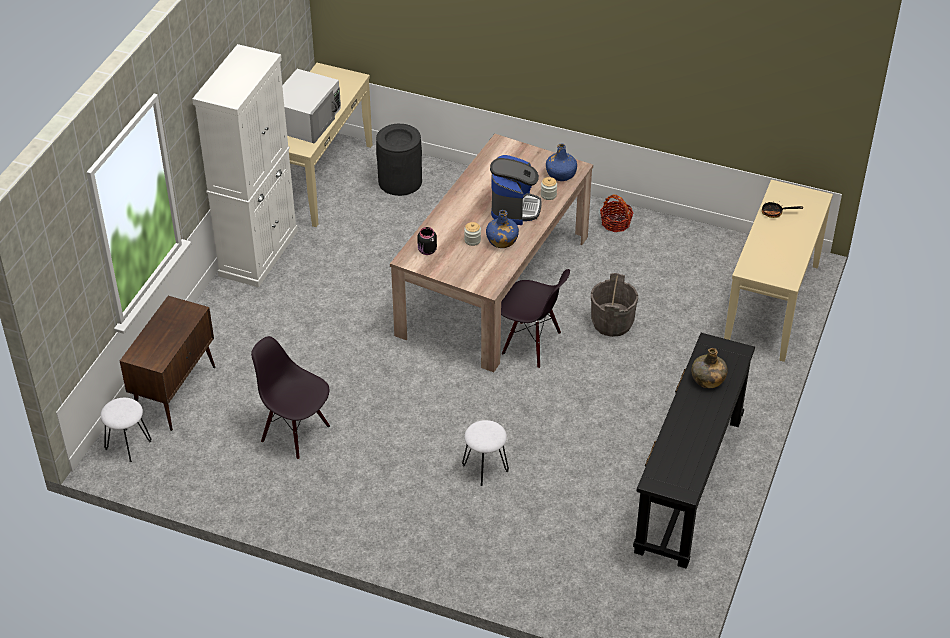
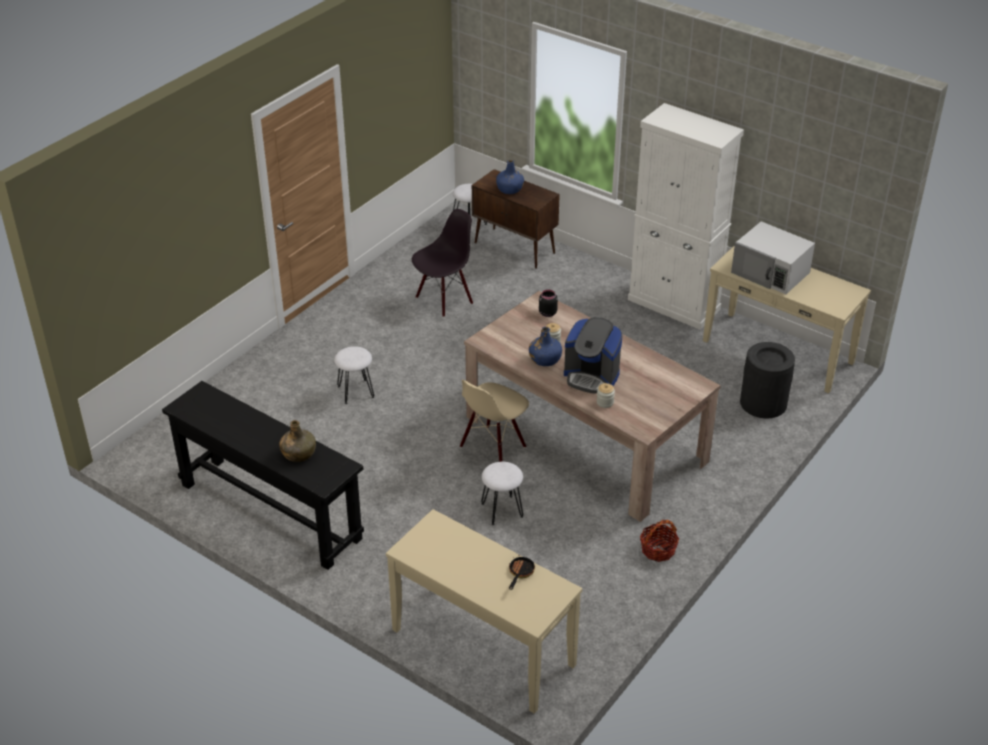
camera: 105 degrees right, 5 degrees down
black chair [501,269,570,368] -> beige chair [460,380,529,462]
blue bottle [546,143,577,181] -> blue bottle moved to [496,160,524,194]
grey bucket [591,273,638,337] -> white stool [481,462,523,525]

